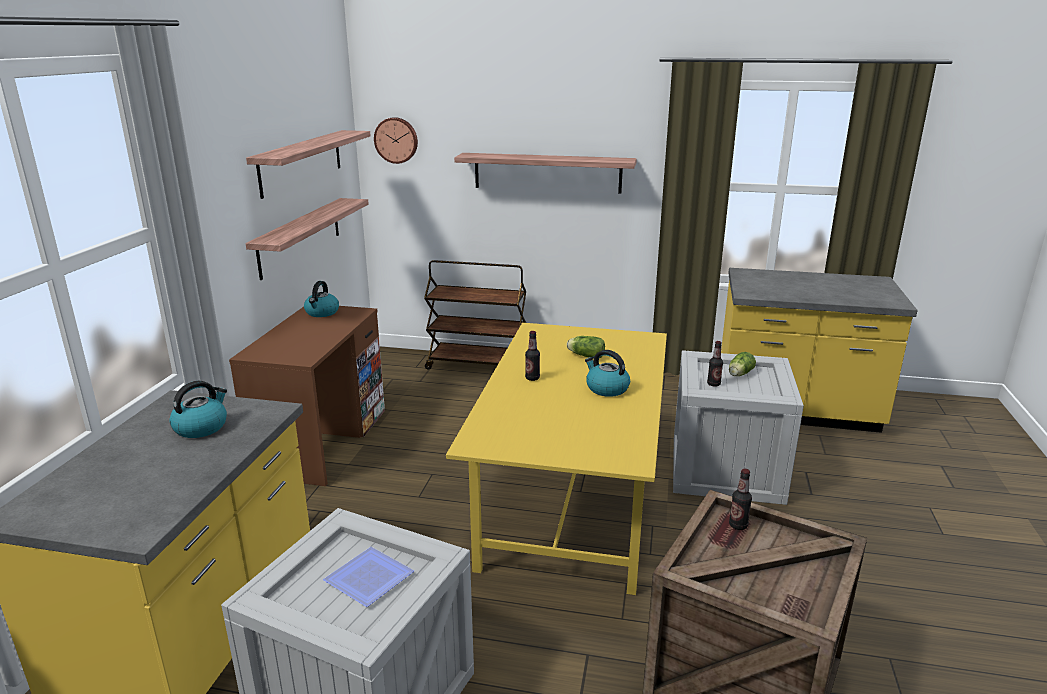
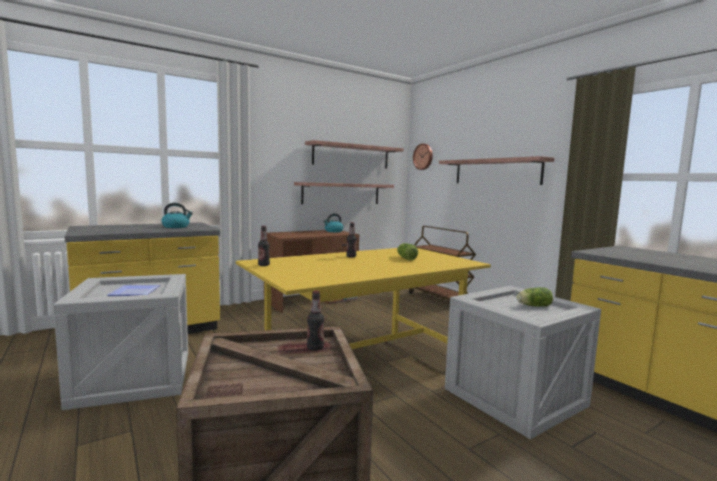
camera: 45 degrees right, 15 degrees down
kettle [585,350,630,397] -> none
bottle [707,341,723,387] -> bottle moved to [258,226,270,266]

